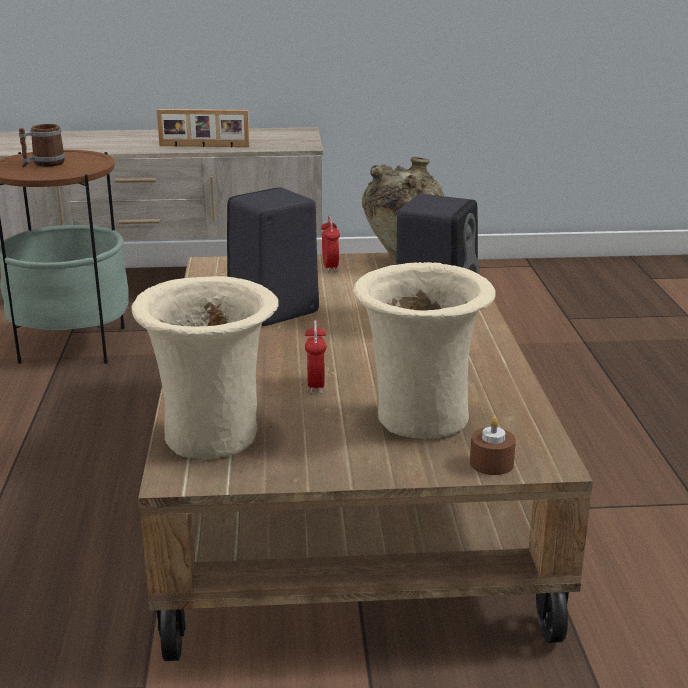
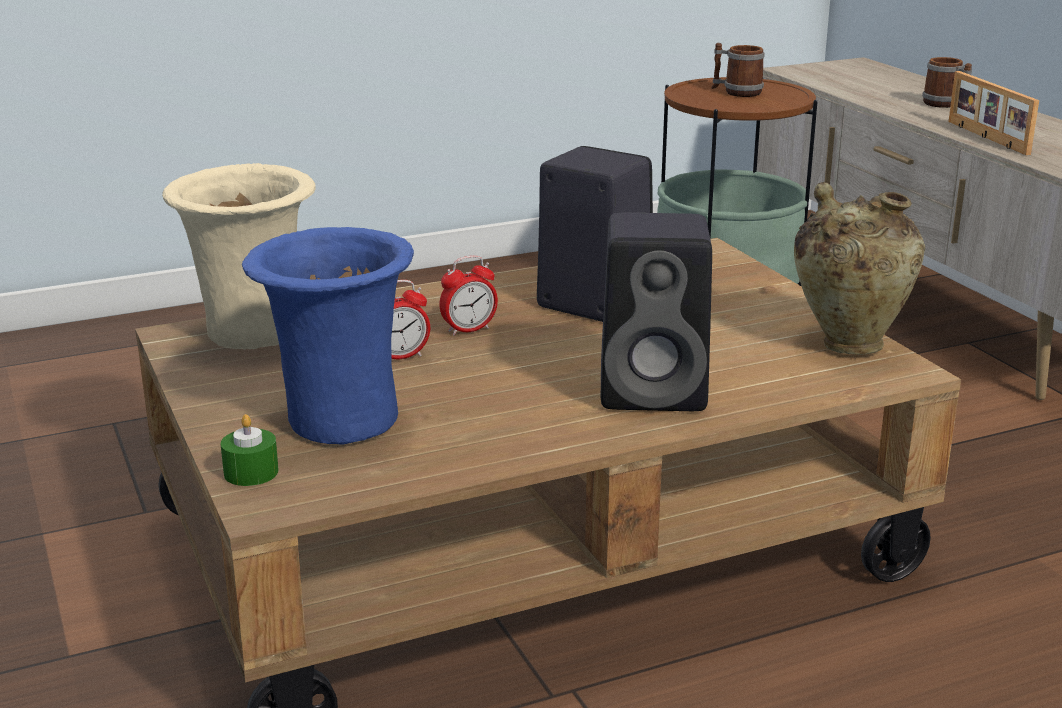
camera: 70 degrees right, 0 degrees up
alarm clock [321,216,340,272] -> alarm clock moved to [439,256,498,336]
beige vase [353,262,496,439] -> blue vase [242,227,414,445]
brown candle [470,417,516,475] -> green candle [221,414,279,486]
none -> mug [922,57,972,108]

